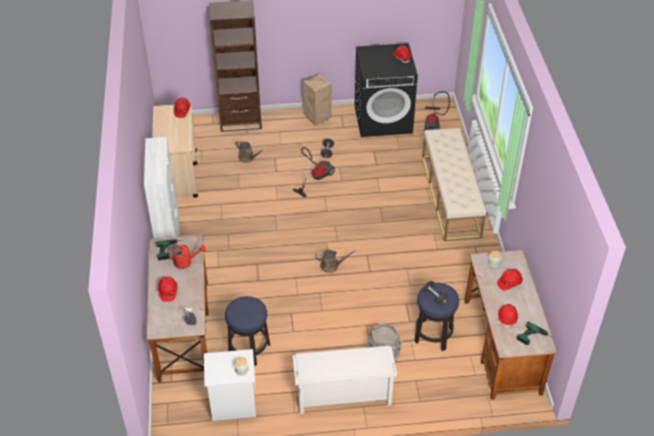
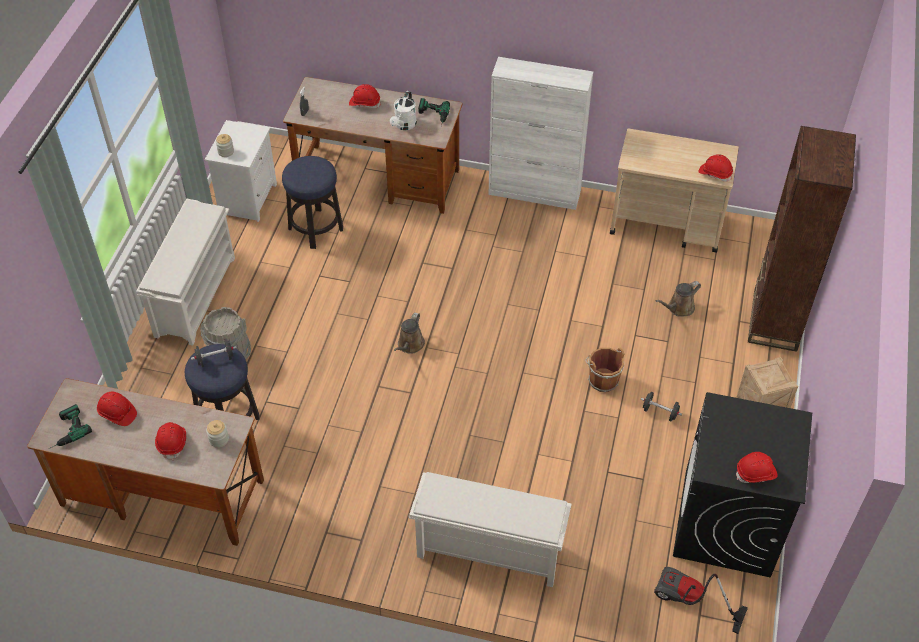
camera: 110 degrees right, 5 degrees up
red watering can [167,245,206,269] -> white watering can [390,91,417,130]
vacuum cleaner [293,147,335,198] -> brown bucket [585,348,624,392]
beige bench [422,128,486,241] -> white shoe rack [409,472,572,587]

